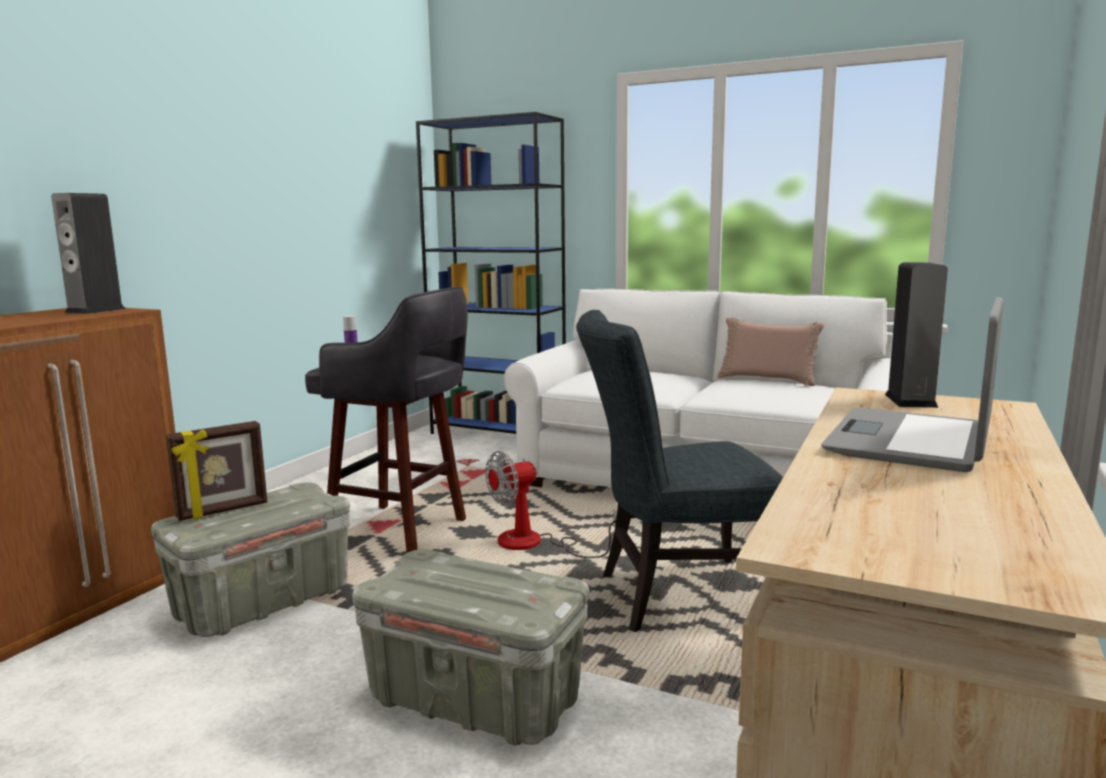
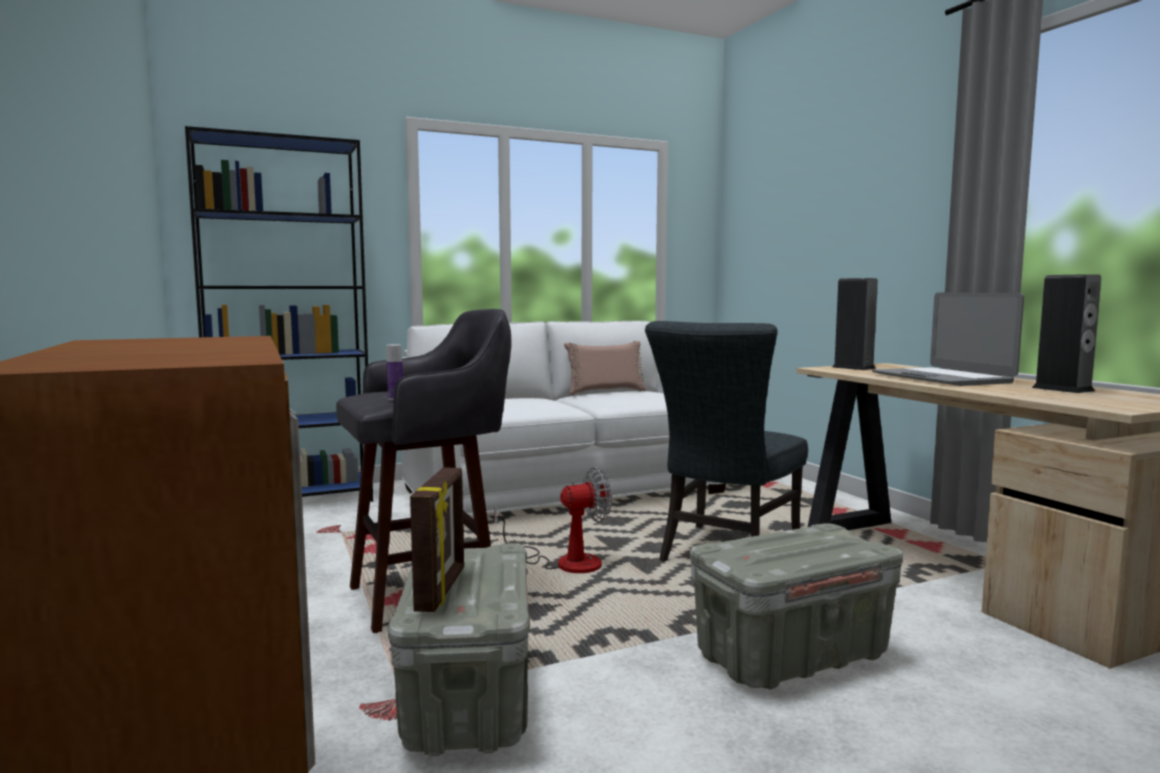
camera: 50 degrees left, 5 degrees down
speaker [51,193,126,314] -> speaker moved to [1032,274,1101,393]
fan [485,451,617,558] -> fan turned 120 degrees counterclockwise [494,467,612,573]

